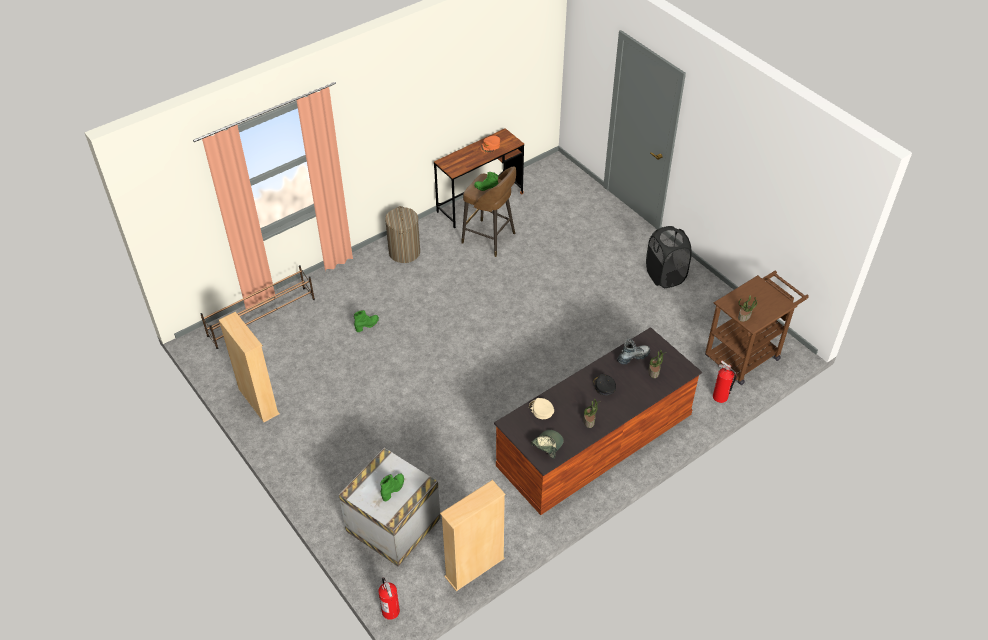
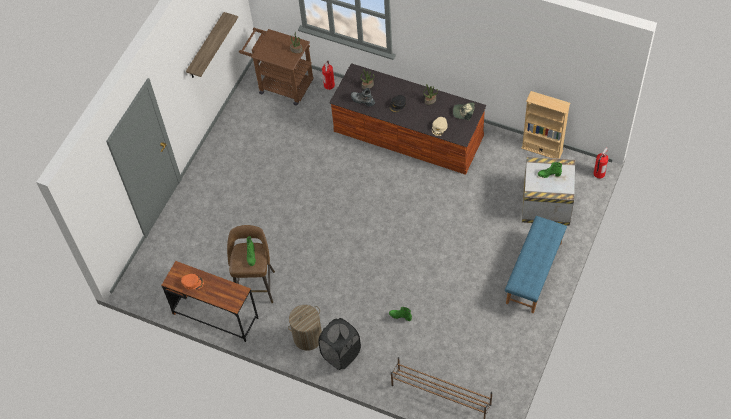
camera: 115 degrees left, 10 degrees up
beige bookcase [219,312,280,422] -> none
black laundry basket [646,226,692,288] -> black laundry basket moved to [318,318,361,370]
none -> shelf [186,12,238,78]
none -> blue bench [505,216,567,313]

